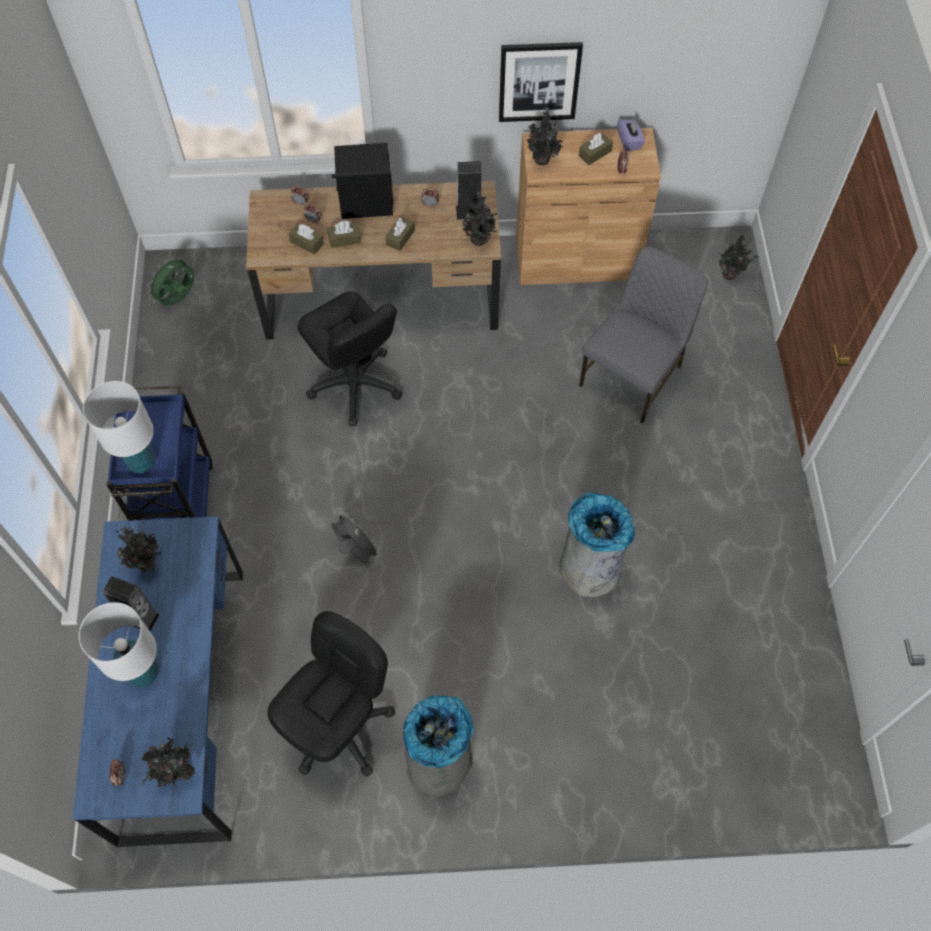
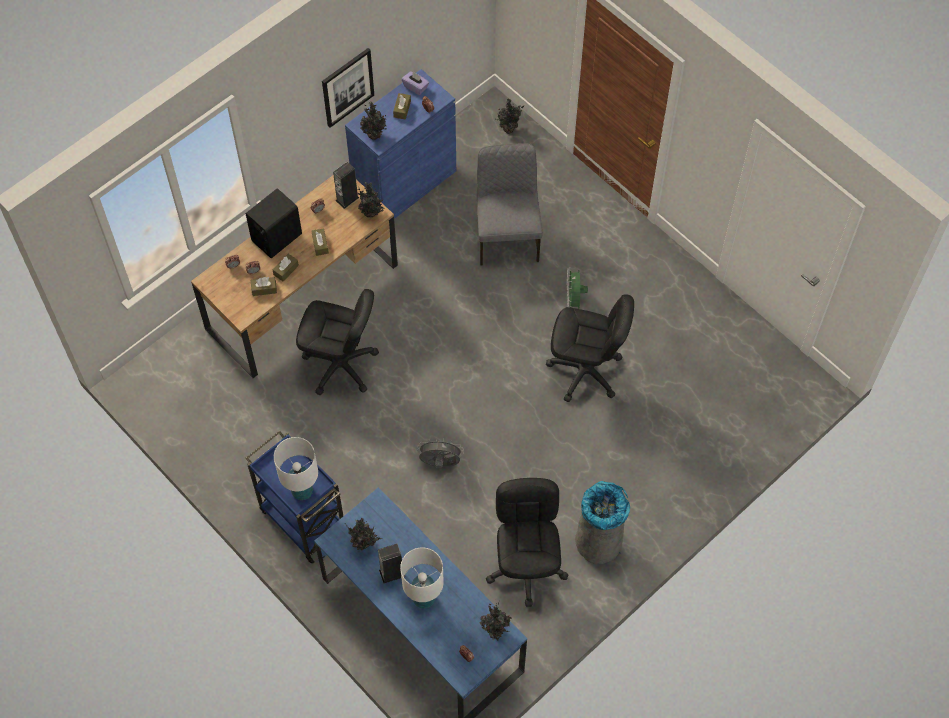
camera: 40 degrees left, 0 degrees up
green fan [147,256,194,306] -> green fan moved to [566,267,588,309]
brown cabinet [516,128,661,285] -> blue cabinet [345,69,456,219]
grey trash can [557,493,635,597] -> black office chair [546,294,634,402]

